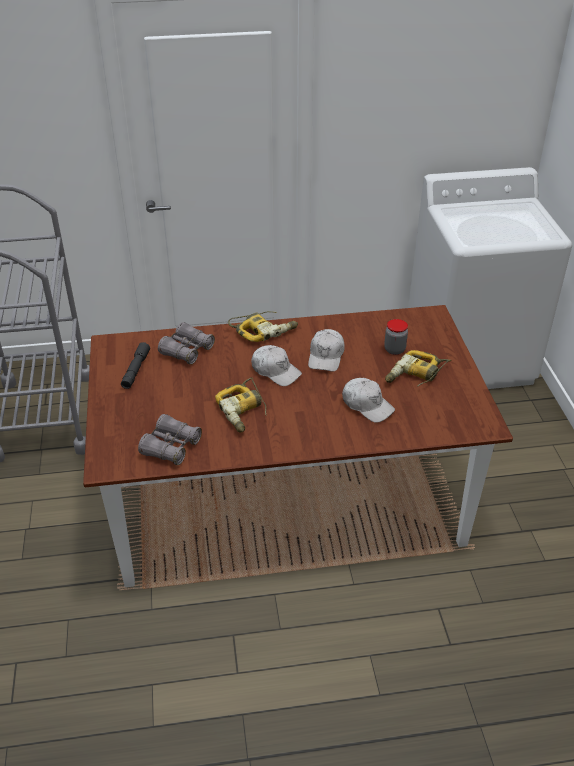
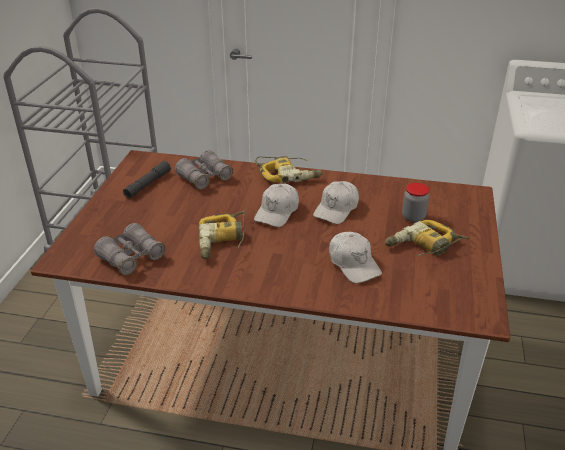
camera: 20 degrees right, 5 degrees down
white cap [251,345,302,386] -> white cap turned 60 degrees clockwise [254,183,299,227]

